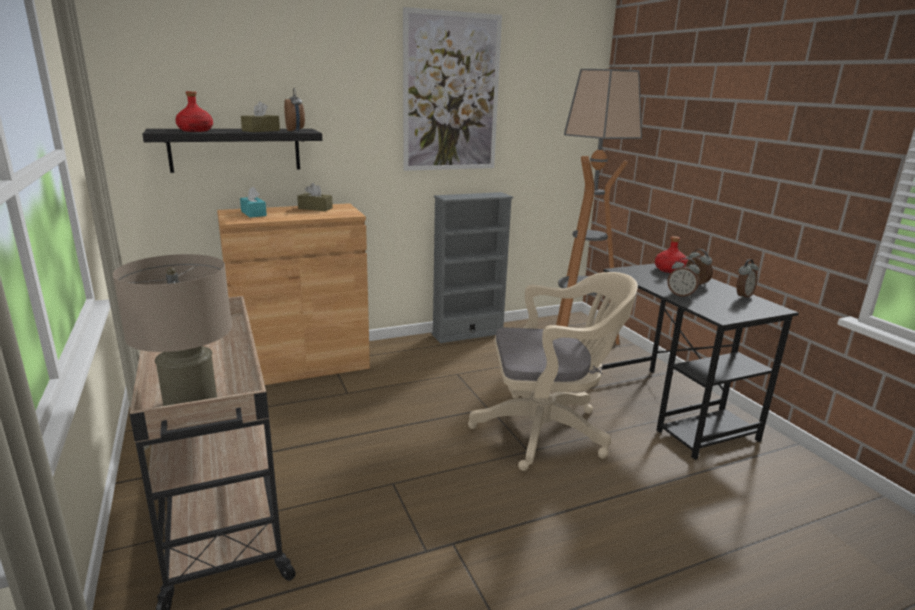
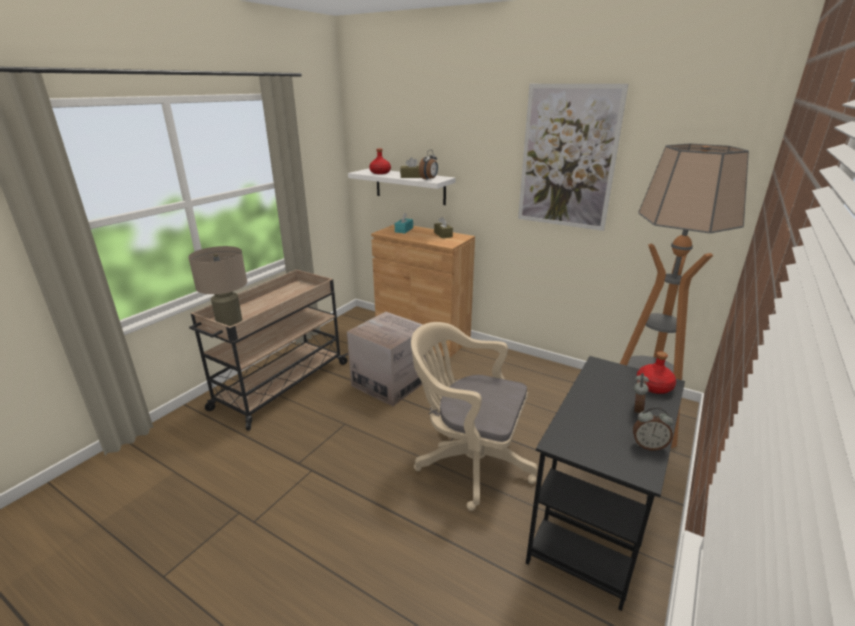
camera: 55 degrees right, 5 degrees up
black shelf [142,129,322,173] -> white shelf [348,168,456,205]
grey bookcase [432,192,513,343] -> none
beige office chair [468,272,638,471] -> beige office chair turned 150 degrees clockwise [411,322,538,511]
alarm clock [667,258,700,298] -> none
none -> cardboard box [347,312,429,406]

